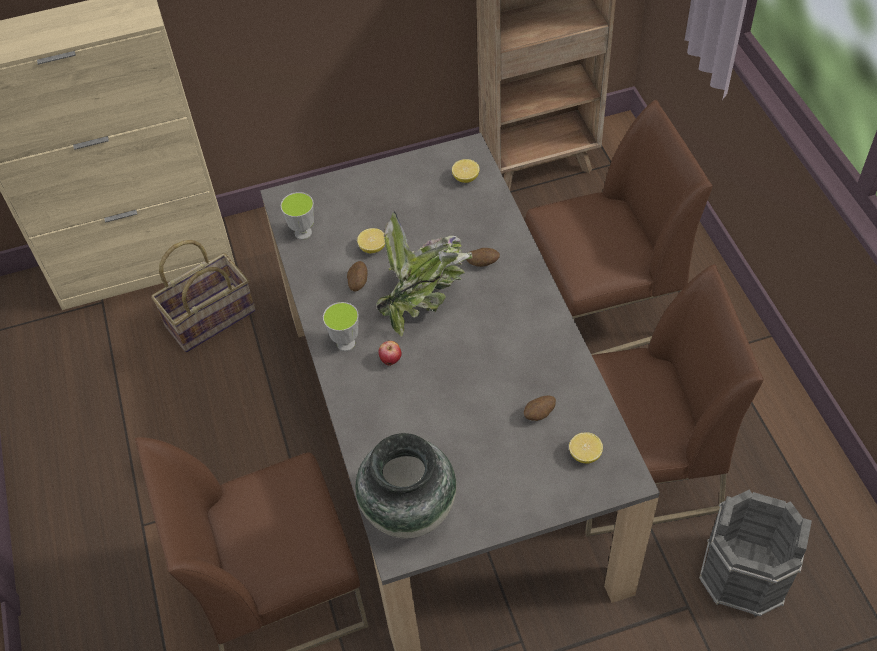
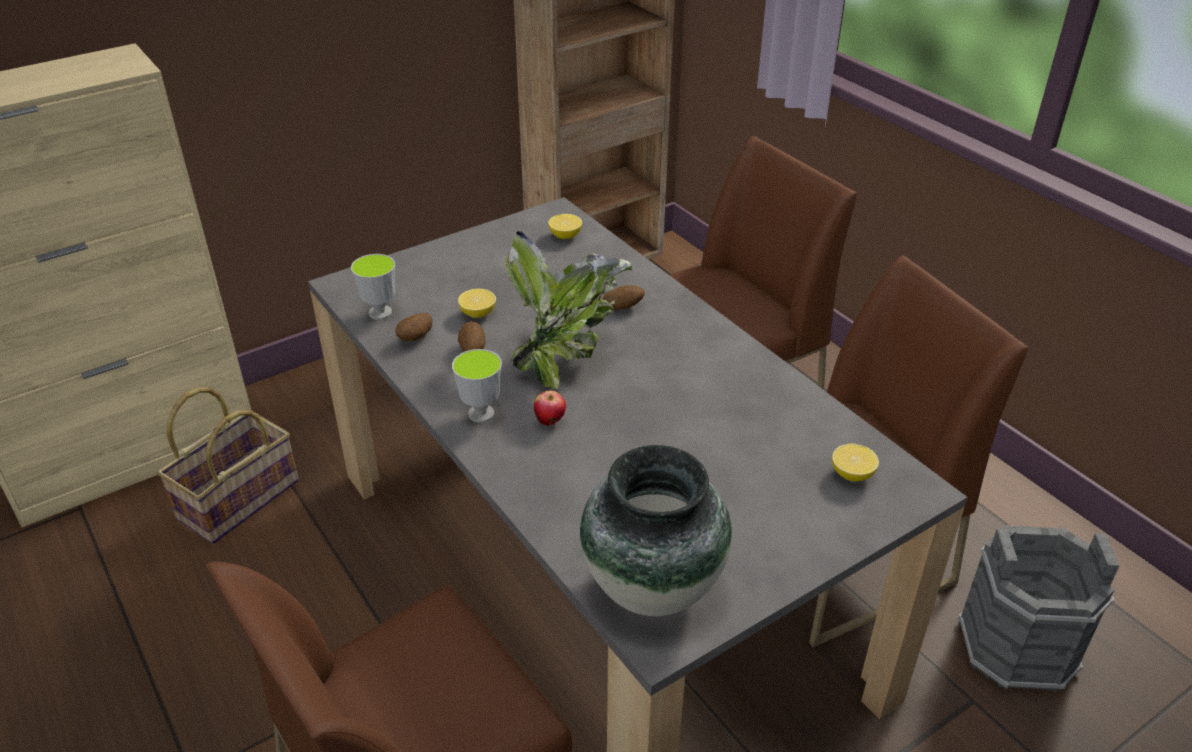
camera: 20 degrees left, 15 degrees down
potato [524,396,556,421] -> potato moved to [395,313,432,341]

